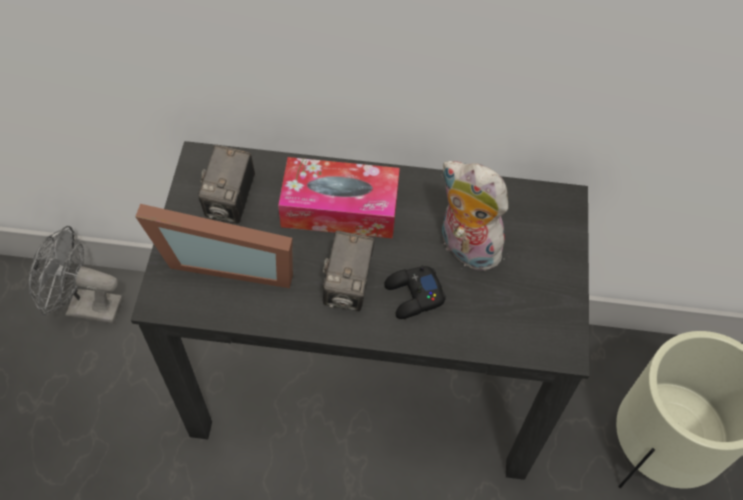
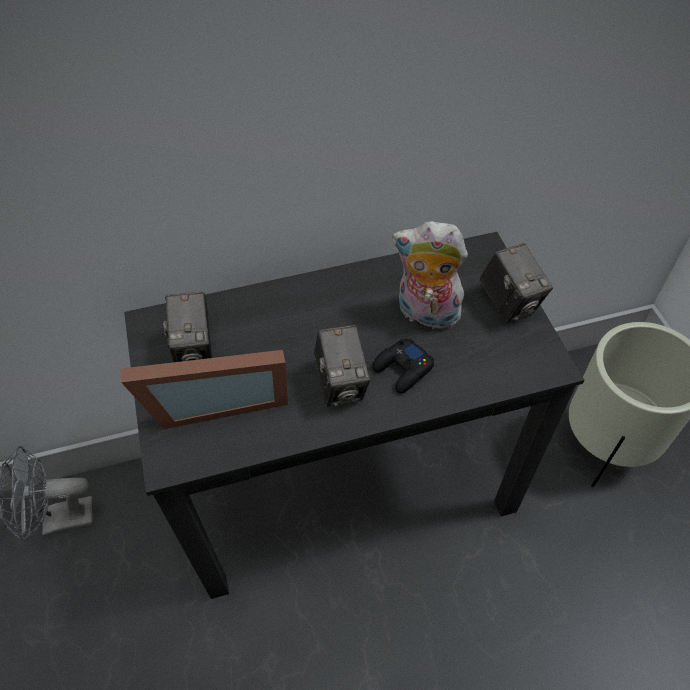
camera: 20 degrees left, 5 degrees down
tissue box [278,157,400,239] -> none
none -> camera [479,243,553,323]

